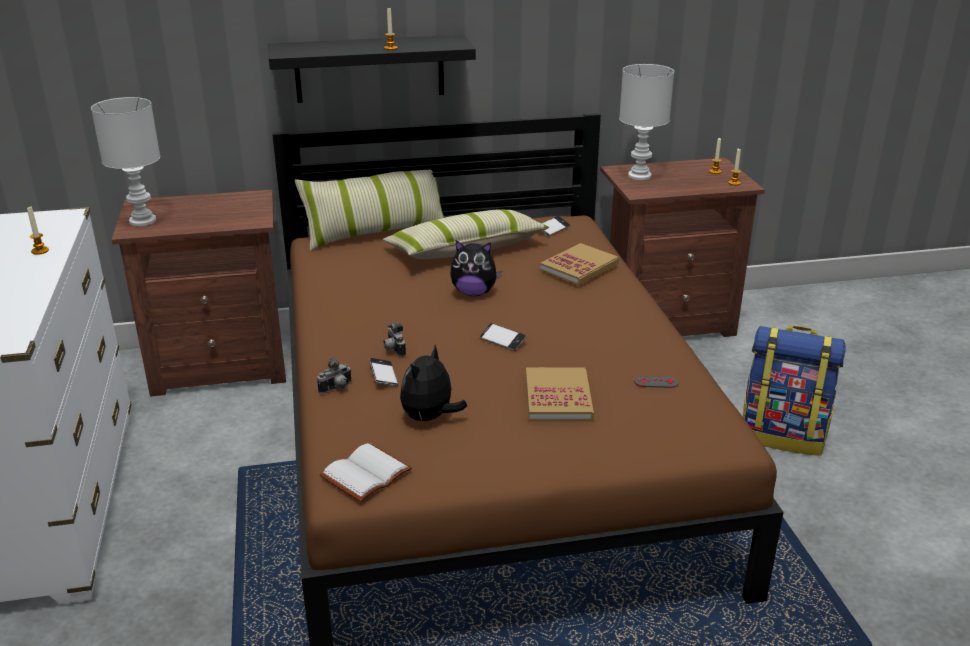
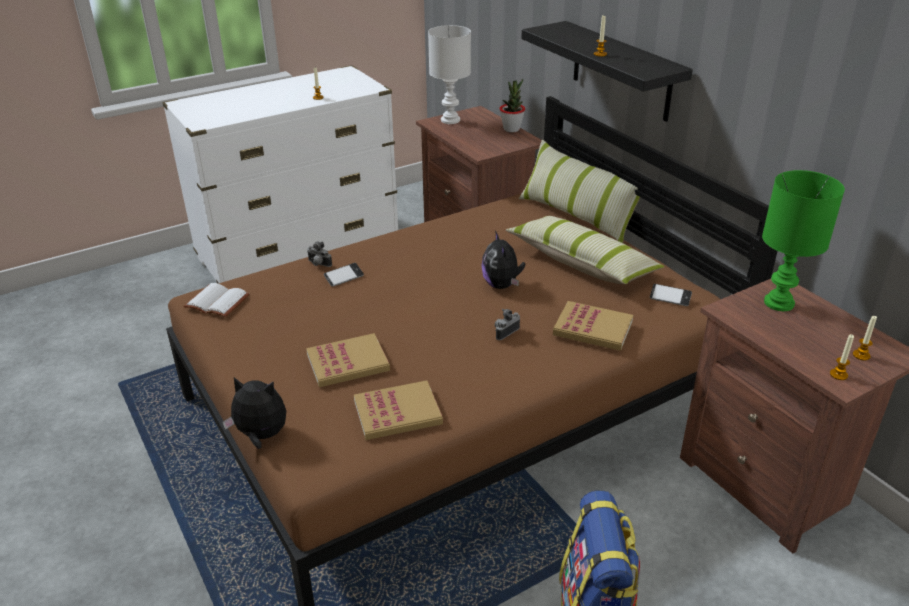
camera: 70 degrees right, 5 degrees up
camera [383,322,406,357] -> camera moved to [495,309,520,340]
plush toy [400,345,467,423] -> plush toy moved to [222,377,286,449]
phone [480,323,526,351] -> none
white table lamp [619,64,674,180] -> green table lamp [762,170,845,311]
grey game controller [634,375,679,388] -> book [354,381,443,440]
none -> potted plant [499,79,525,132]

